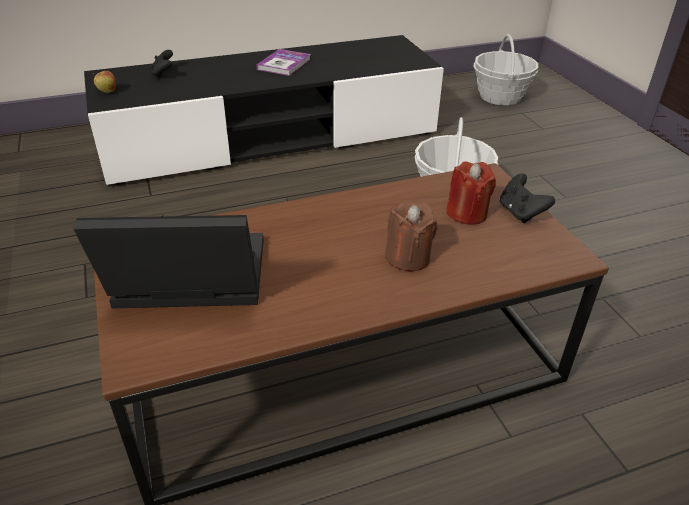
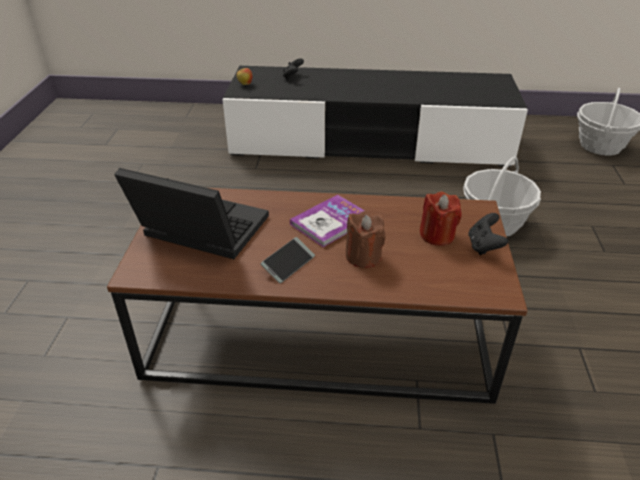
camera: 25 degrees right, 0 degrees up
book [256,49,310,76] -> book moved to [290,195,365,247]
none -> phone [261,237,315,283]

